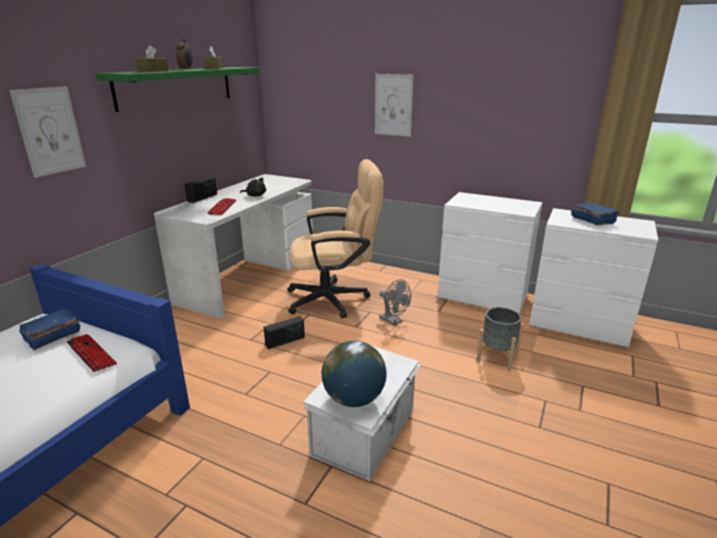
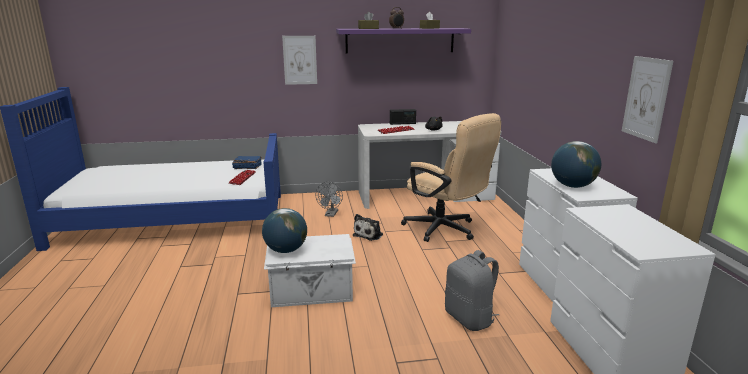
camera: 55 degrees right, 5 degrees down
green shelf [95,67,260,112] -> purple shelf [336,28,471,54]
radio [264,316,305,349] -> plush toy [353,214,383,241]
picture [375,74,414,137] -> picture moved to [622,56,673,143]
grey fan [379,279,411,326] -> grey fan moved to [315,182,343,217]
grey planter [477,307,523,371] -> grey backpack [445,250,499,331]
blue book [571,202,620,226] -> none
none -> globe [551,141,601,188]

